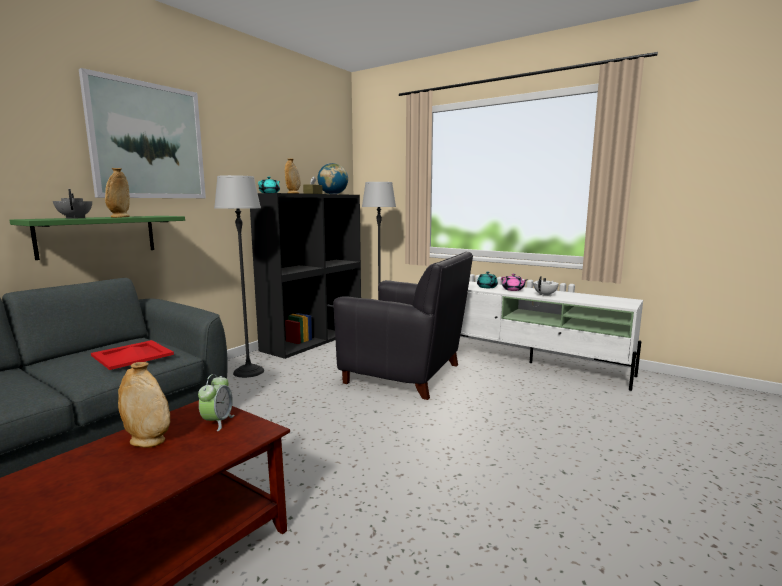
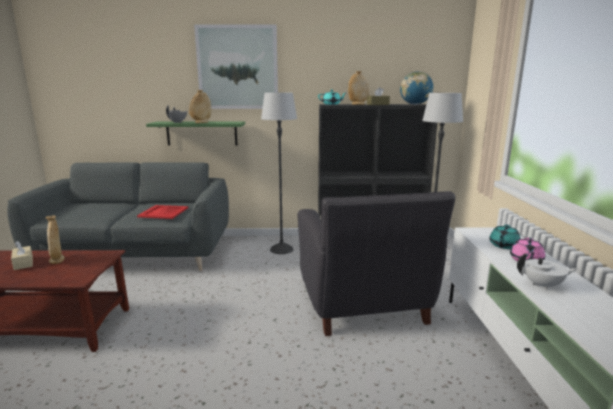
camera: 55 degrees right, 5 degrees up
alarm clock [198,374,235,431] -> none
none -> beige tissue box [11,241,33,270]

